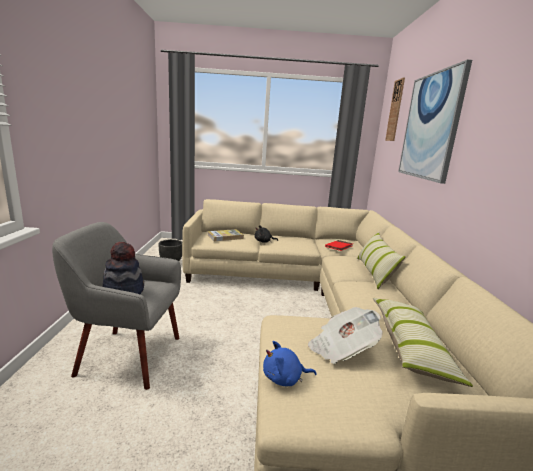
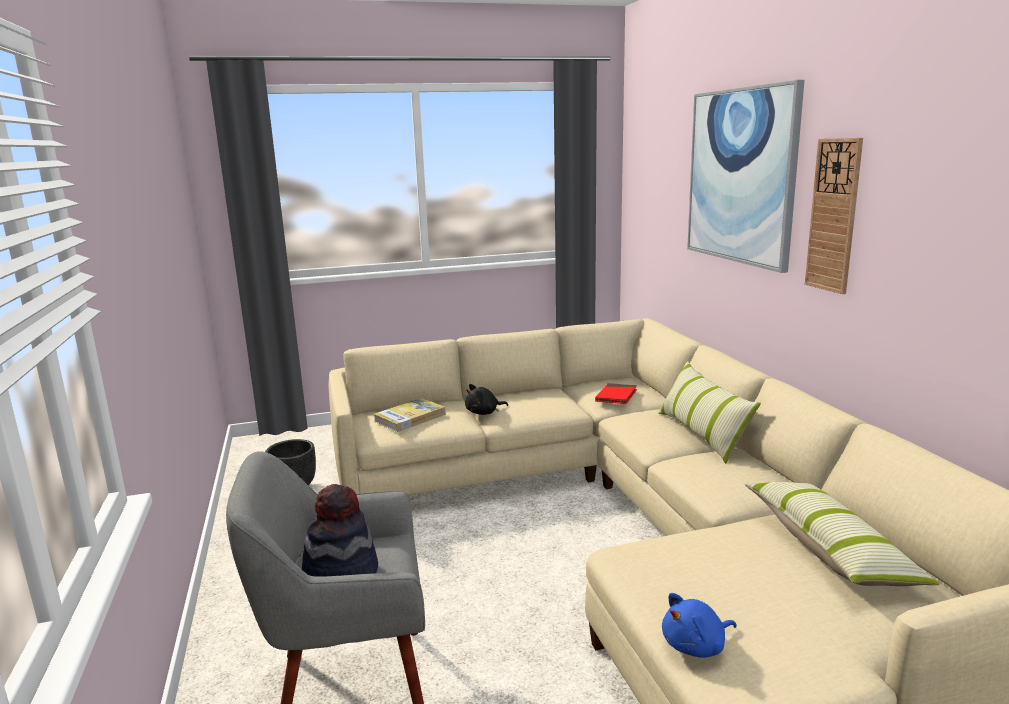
camera: 15 degrees left, 0 degrees up
newspaper [308,307,383,364] -> none
wall clock [385,77,405,141] -> wall clock moved to [805,138,863,294]

